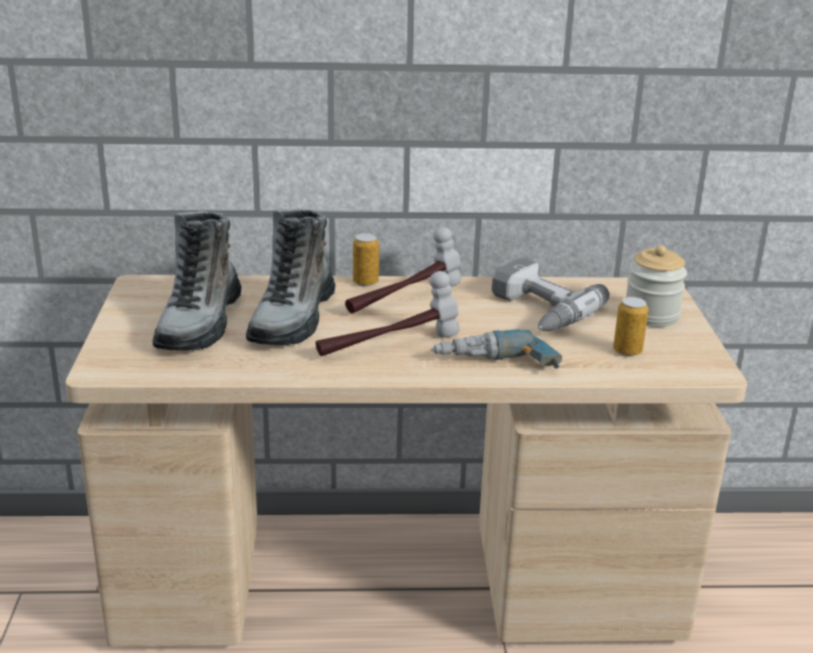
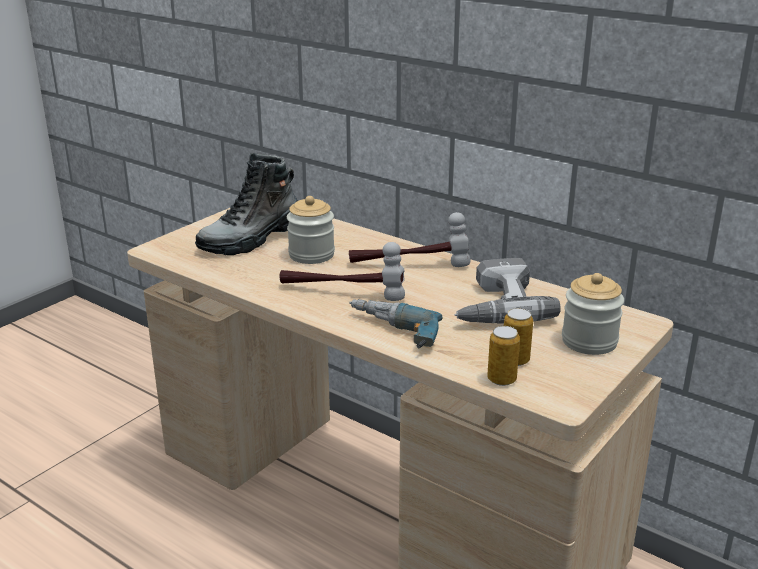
camera: 40 degrees right, 0 degrees up
boot [246,208,336,346] -> jar [287,196,335,264]
can [353,233,379,286] -> can moved to [487,326,520,386]

